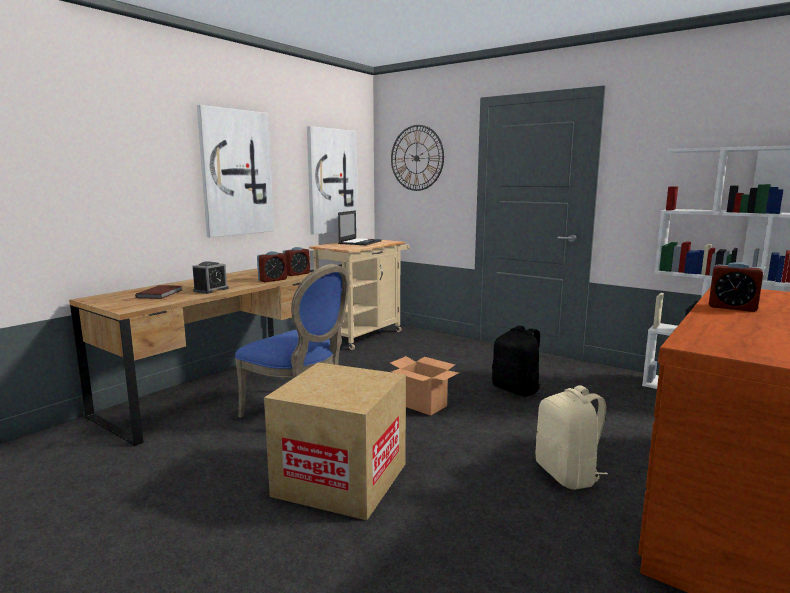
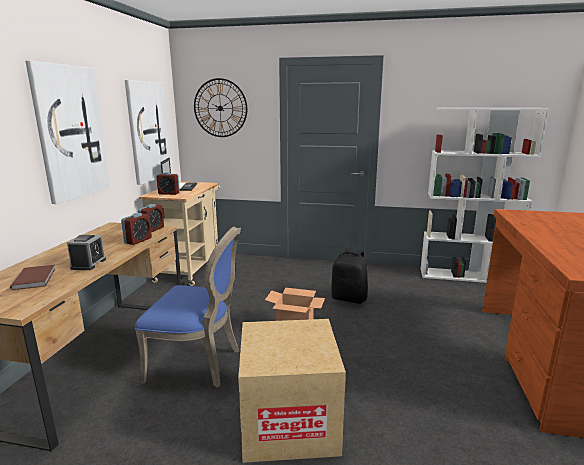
camera: 25 degrees left, 5 degrees up
beige backpack [536,385,608,490] -> none
alarm clock [709,262,764,312] -> alarm clock moved to [156,172,180,195]

